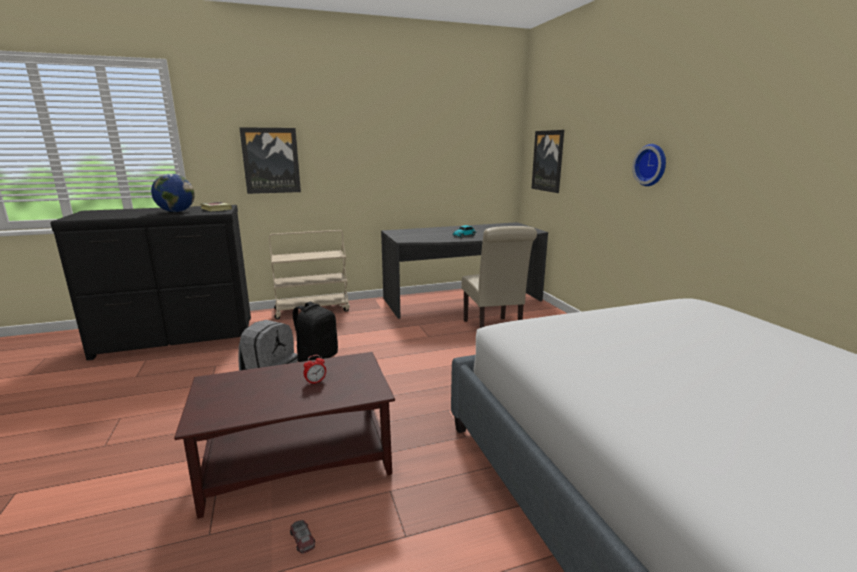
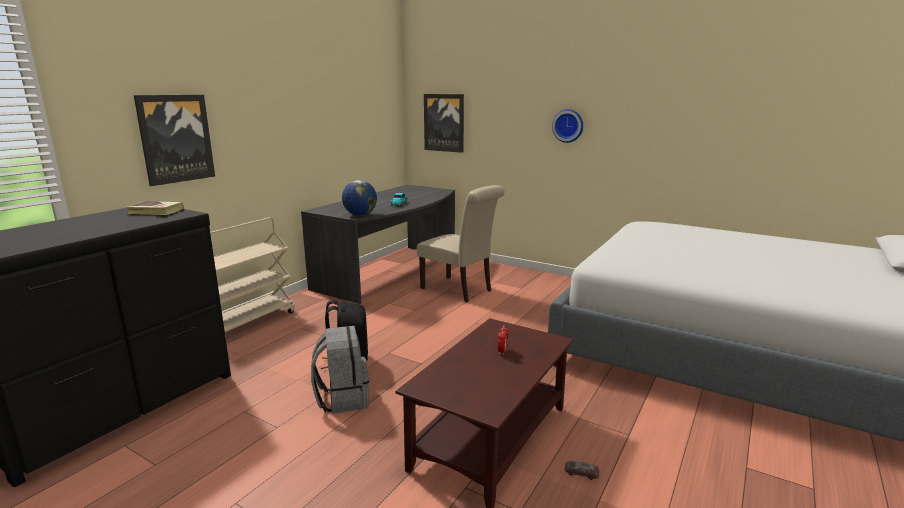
camera: 40 degrees left, 0 degrees up
globe [151,174,195,212] -> globe moved to [342,180,377,216]

